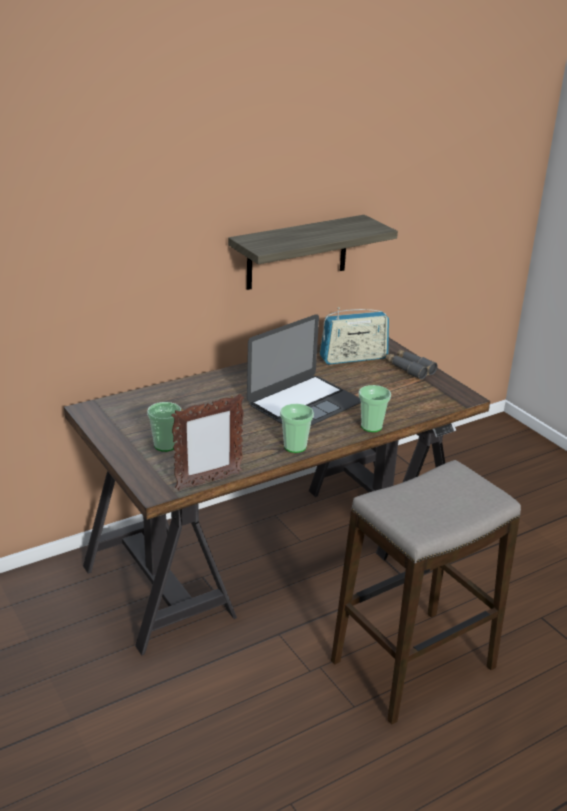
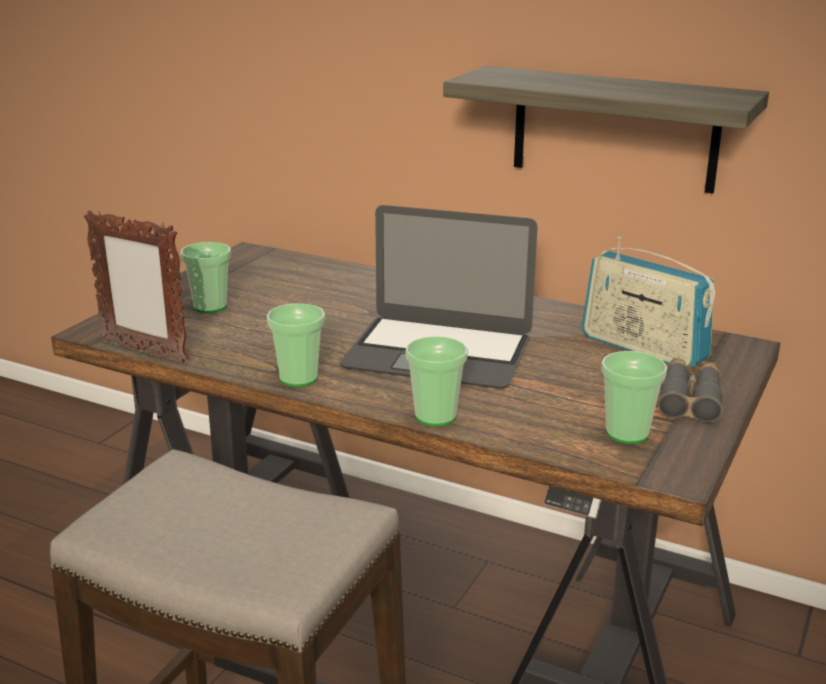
camera: 60 degrees right, 5 degrees down
none -> cup [601,351,667,444]

